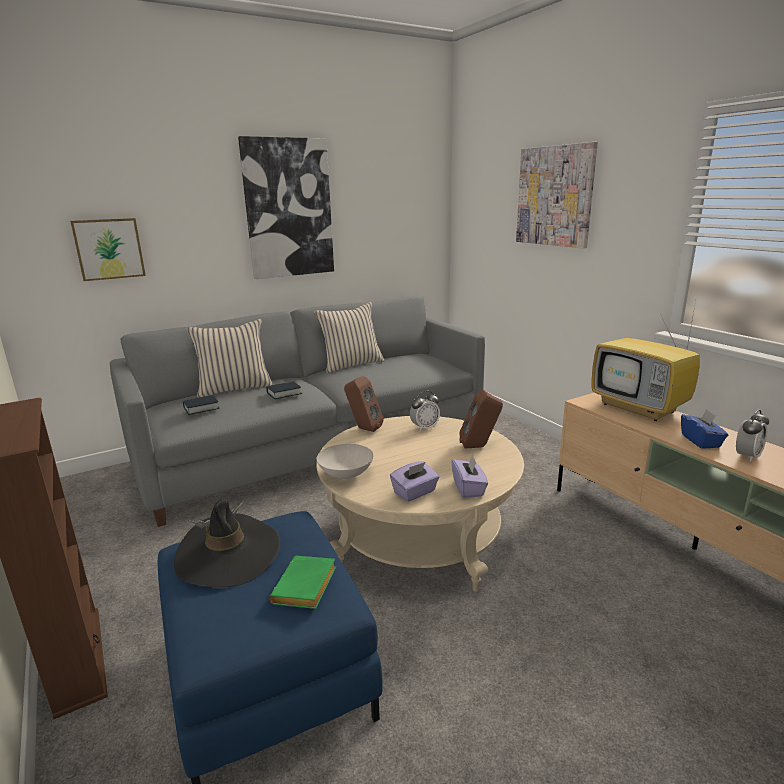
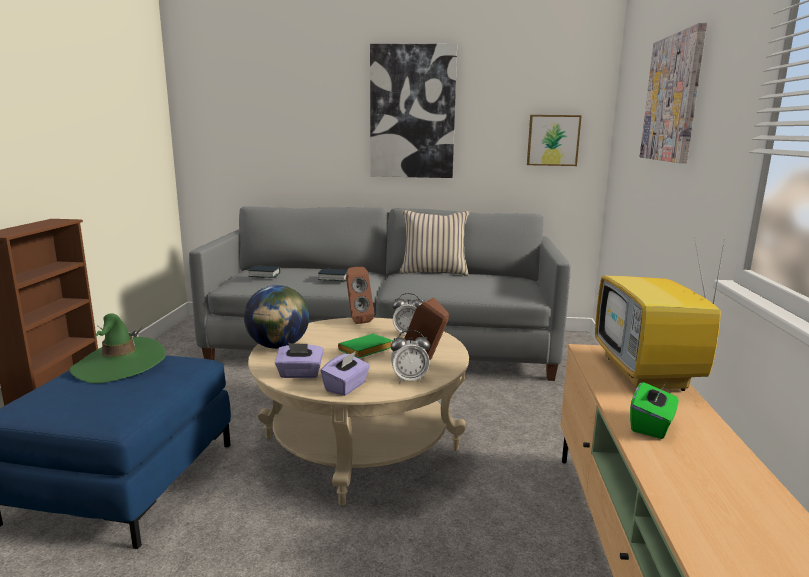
camera: 35 degrees right, 5 degrees down
picture [70,218,146,281] -> picture moved to [527,115,582,166]
black hat [174,499,280,587] -> green hat [70,313,166,383]
beige pillow [186,319,273,398] -> none
green book [269,556,336,609] -> green book moved to [338,334,393,358]
white bowl [316,444,374,480] -> globe [244,285,309,349]
blue tissue box [681,409,728,449] -> green tissue box [630,382,679,439]
alarm clock [736,410,769,462] -> alarm clock moved to [391,330,430,383]

